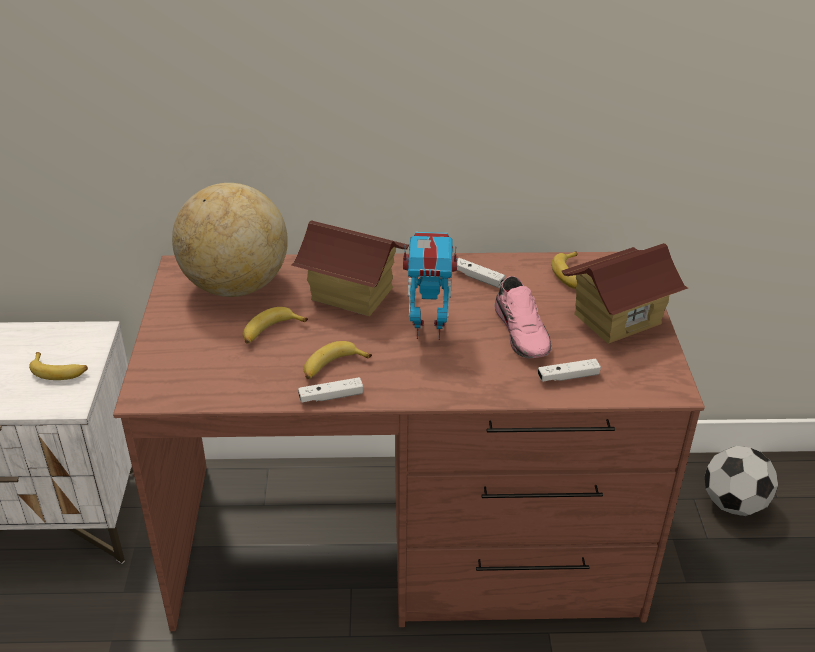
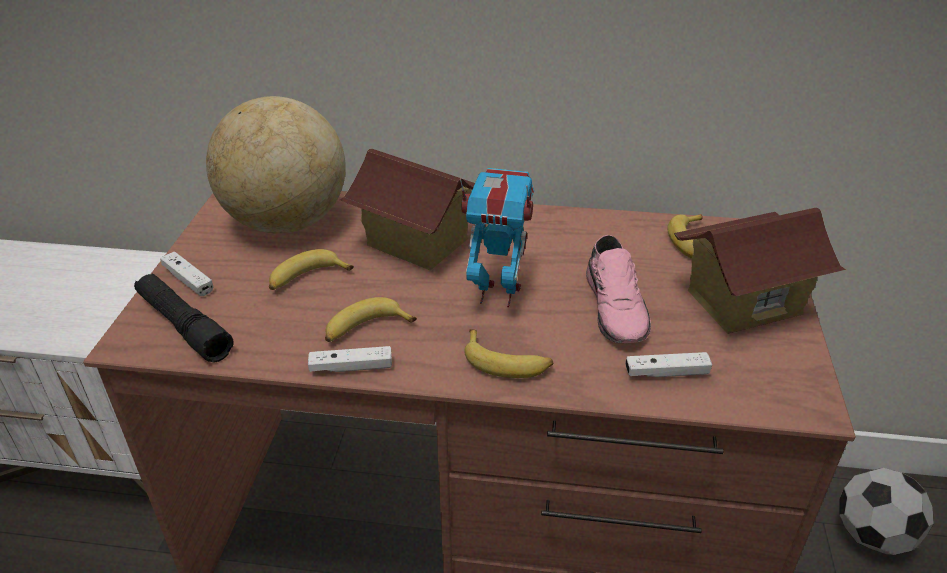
camera: 10 degrees right, 0 degrees up
banana [29,352,88,380] -> banana moved to [464,329,553,378]
white game controller [457,258,505,288] -> white game controller moved to [160,251,213,296]
none -> black flashlight [134,273,234,362]

